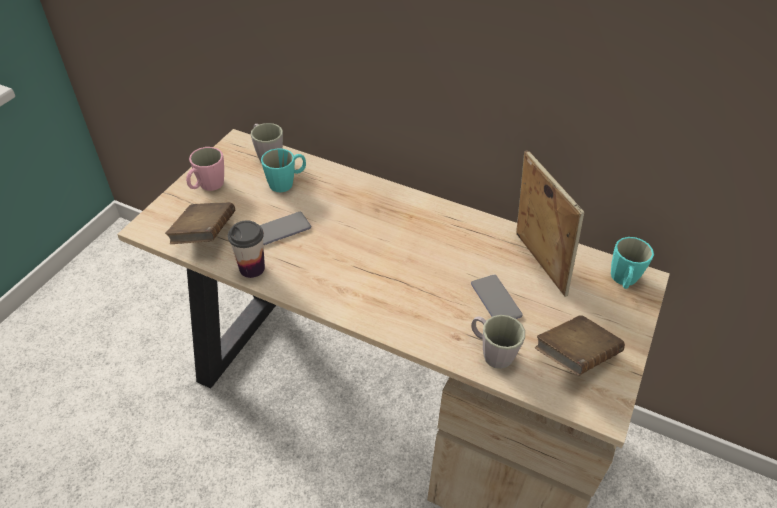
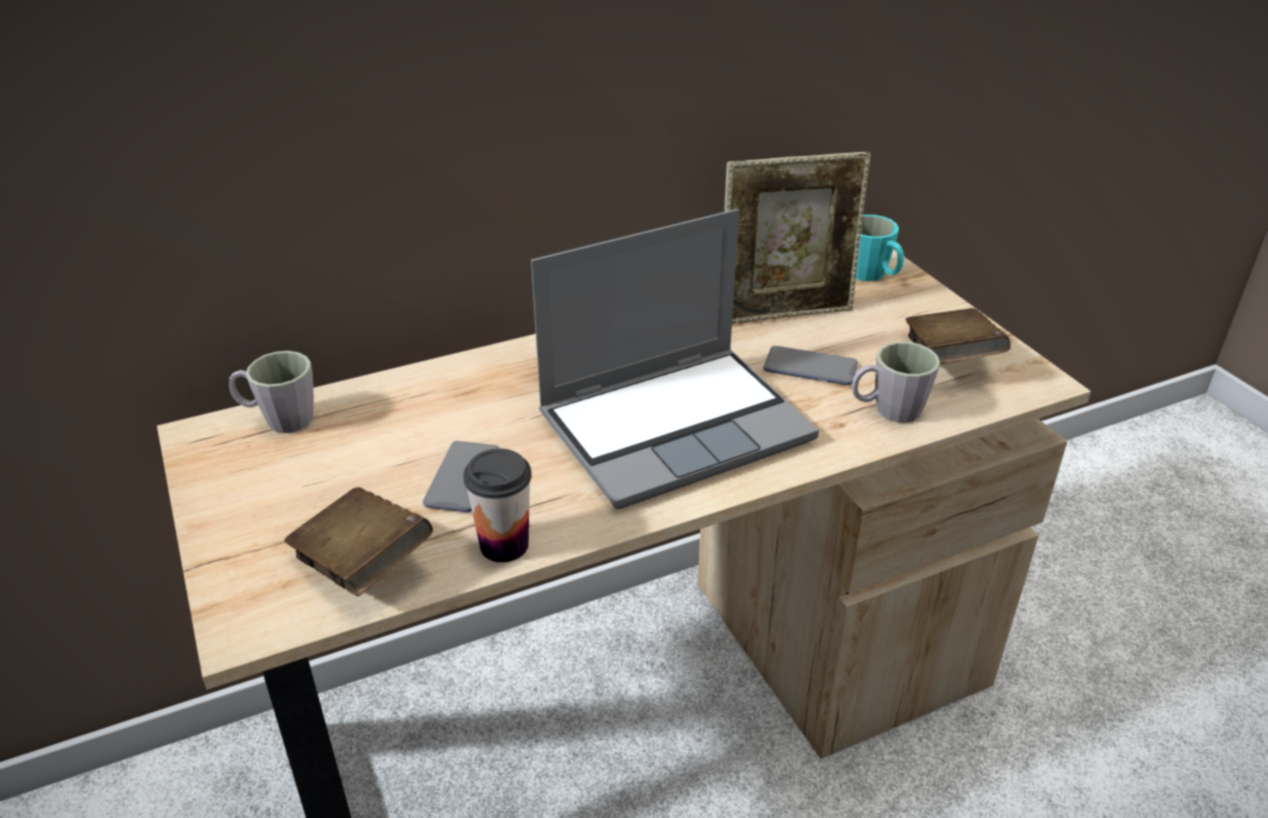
camera: 50 degrees left, 10 degrees down
pink mug [186,147,224,191] -> none
turquoise mug [261,148,306,192] -> none
picture frame [516,150,584,297] -> picture frame turned 150 degrees clockwise [724,152,871,324]
none -> laptop [531,209,819,509]

